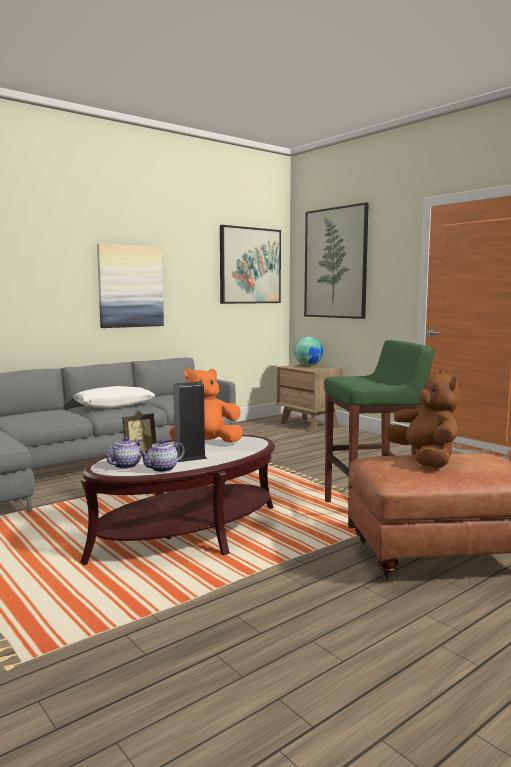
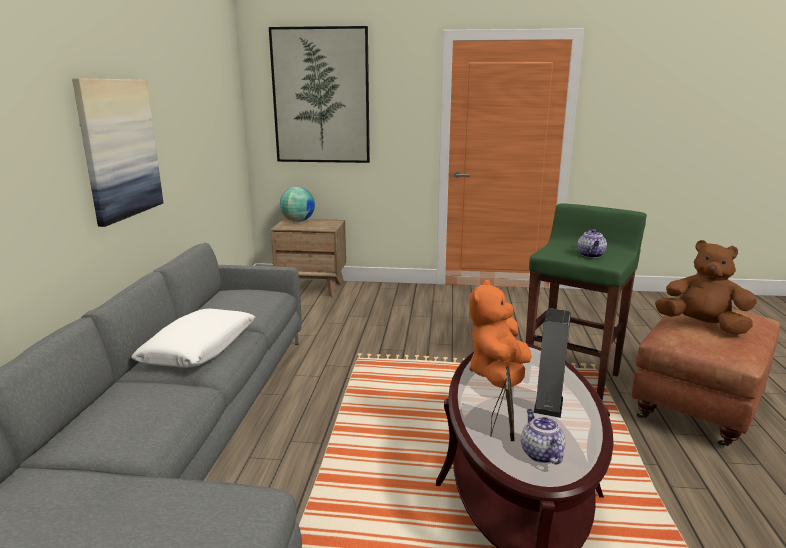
camera: 45 degrees left, 10 degrees up
teapot [138,440,185,472] -> teapot moved to [577,229,607,258]
picture [220,225,281,304] -> none

